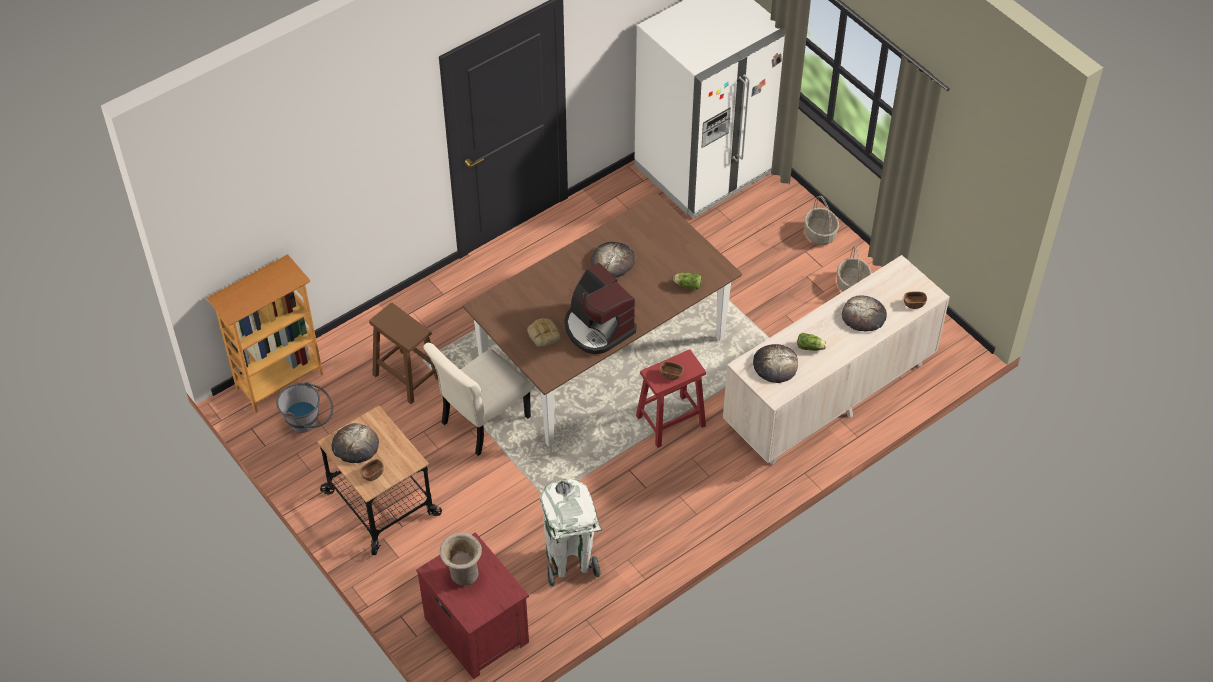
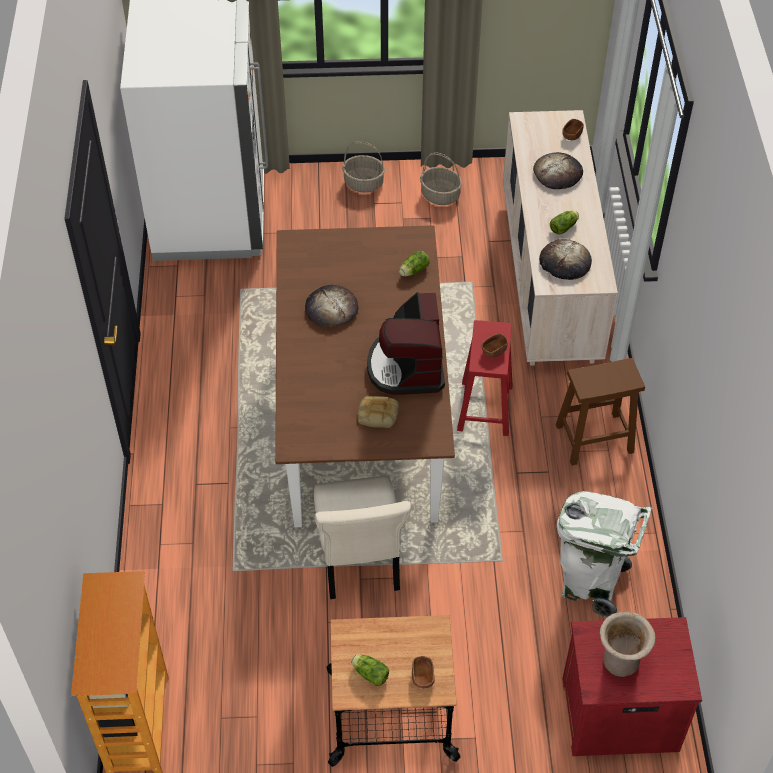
camera: 55 degrees left, 0 degrees up
grey bucket [276,382,333,433] -> none
bread [332,423,379,463] -> lettuce [351,654,389,686]
brown stool [369,303,439,404] -> brown stool moved to [556,358,645,465]
coffee machine [564,263,637,354] -> coffee machine turned 90 degrees clockwise [367,292,445,395]

